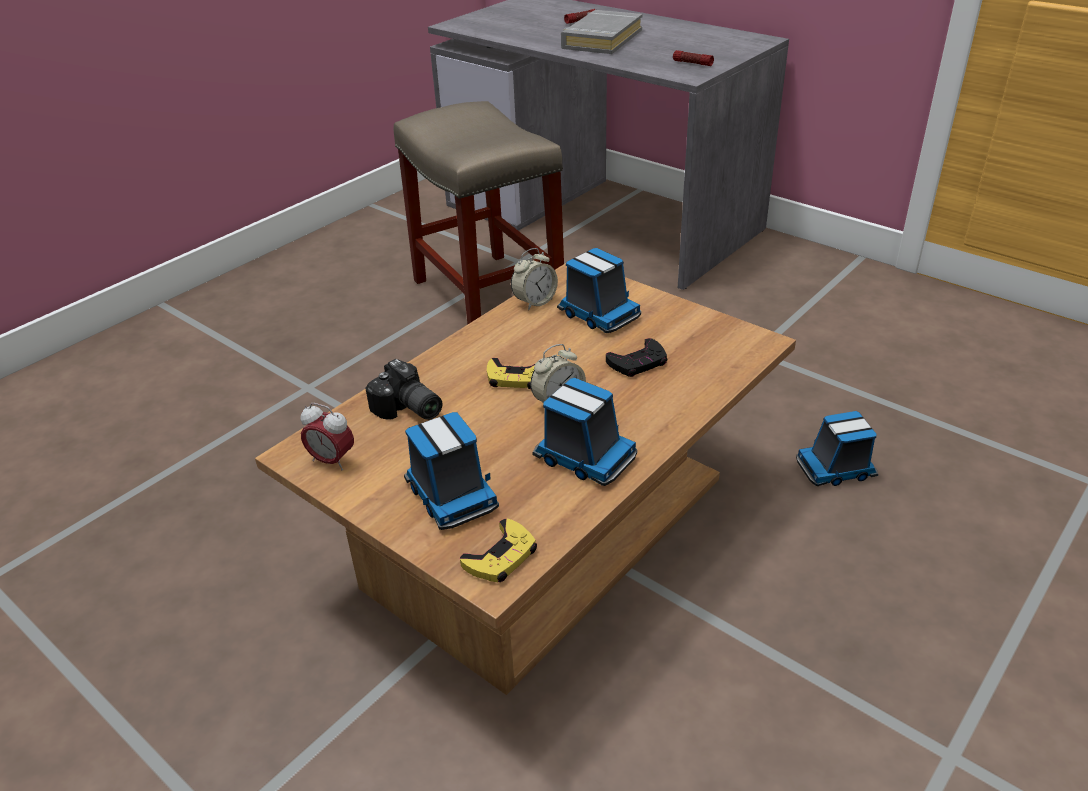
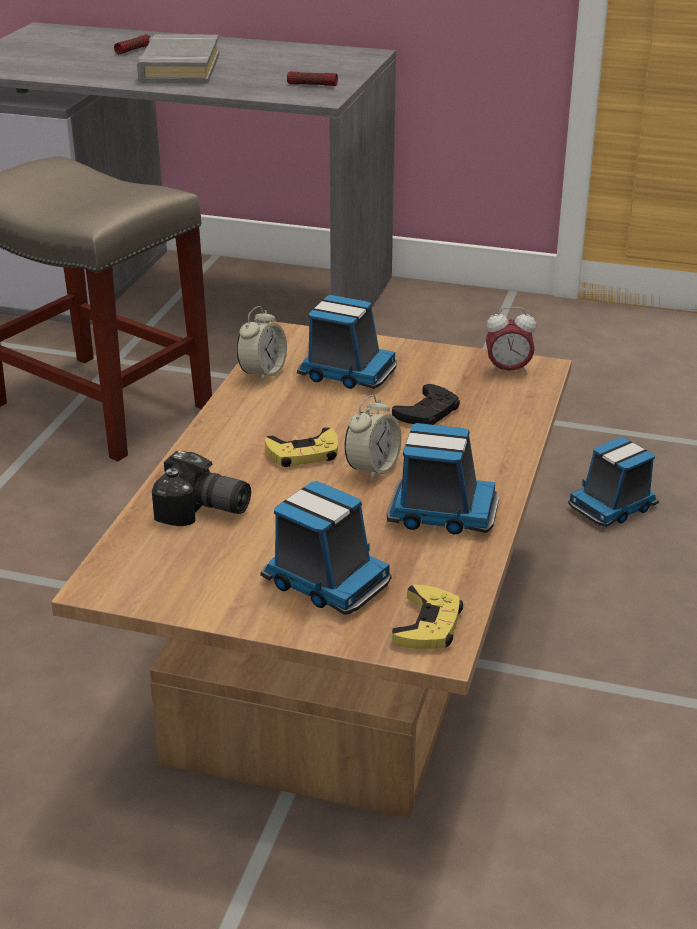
camera: 25 degrees left, 5 degrees down
alarm clock [300,403,354,470] -> alarm clock moved to [486,307,536,375]

